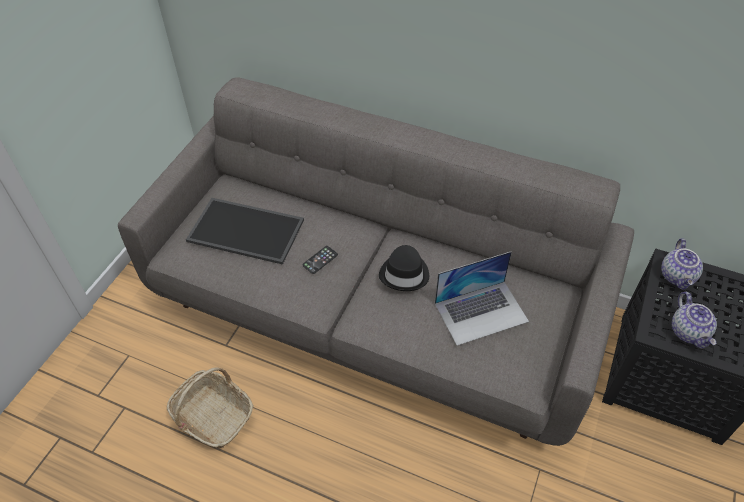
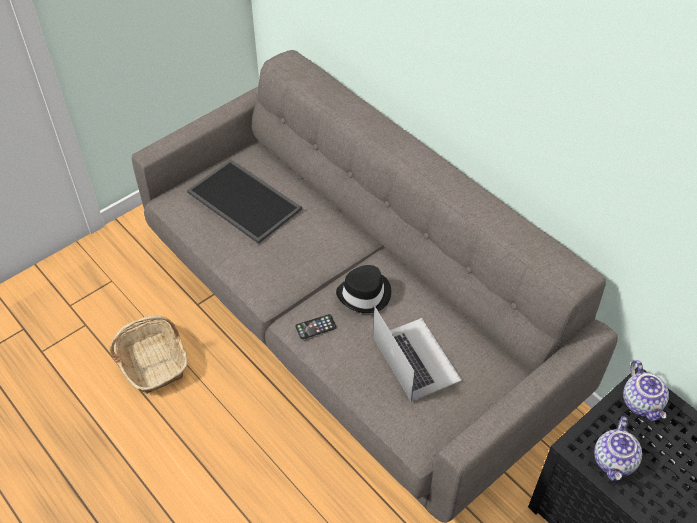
camera: 25 degrees right, 0 degrees up
phone [302,246,338,274] -> phone moved to [295,314,337,339]
laptop [435,251,529,346] -> laptop turned 120 degrees counterclockwise [373,306,462,402]
teapot [661,238,703,290] -> teapot turned 45 degrees counterclockwise [623,360,669,421]

